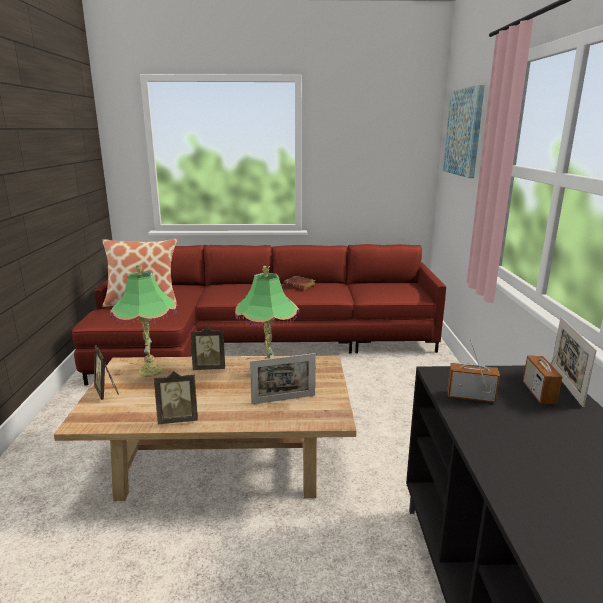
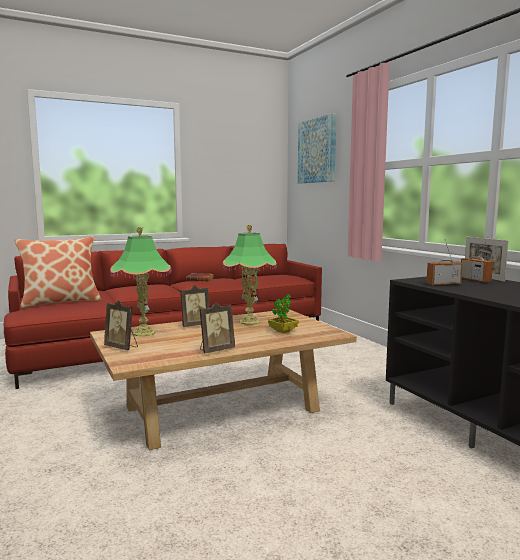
camera: 25 degrees left, 10 degrees down
picture frame [250,353,316,404] -> potted plant [268,294,299,333]

